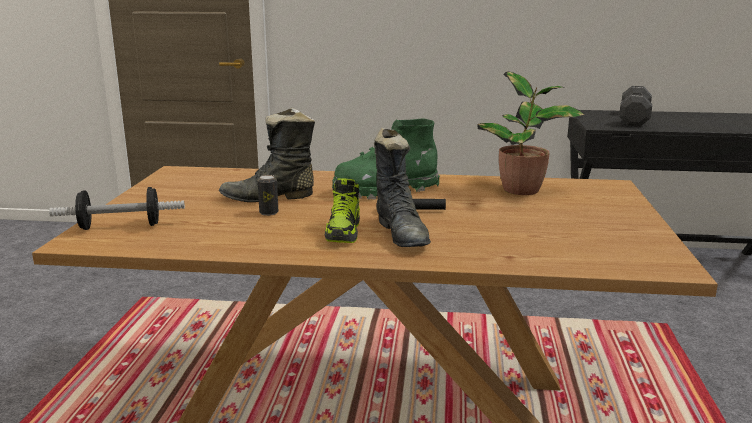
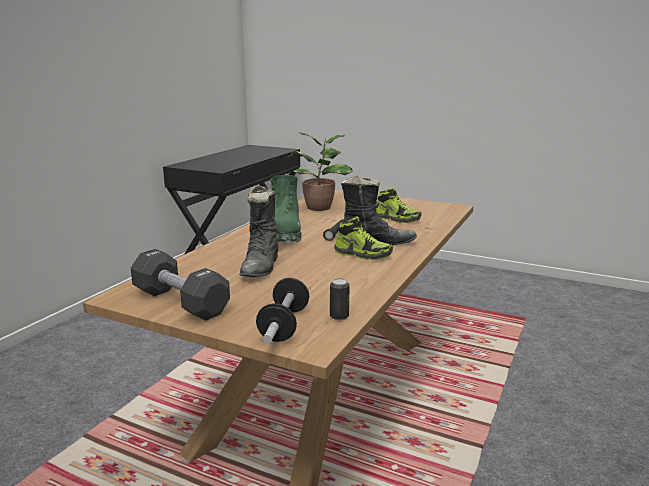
camera: 70 degrees left, 0 degrees up
can [258,175,278,216] -> can moved to [330,278,350,320]
black dumbbell [619,86,652,126] -> black dumbbell moved to [130,249,230,321]
none -> shoe [376,187,422,223]

